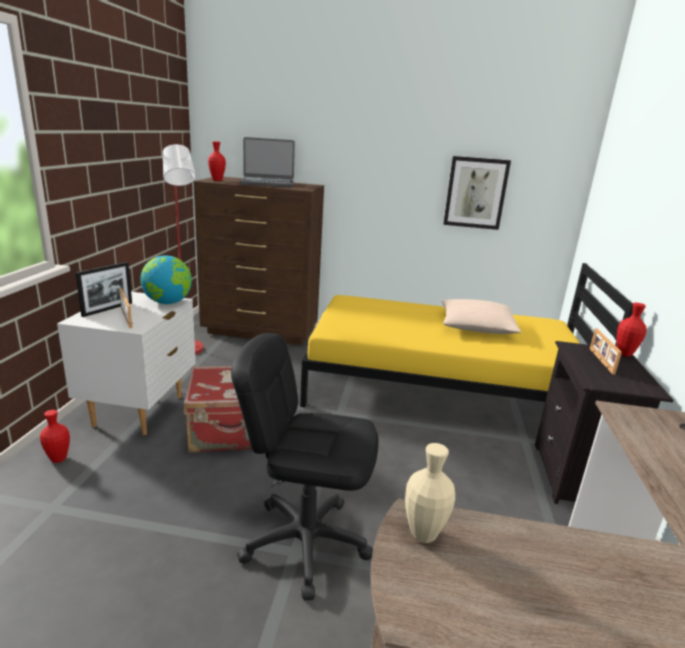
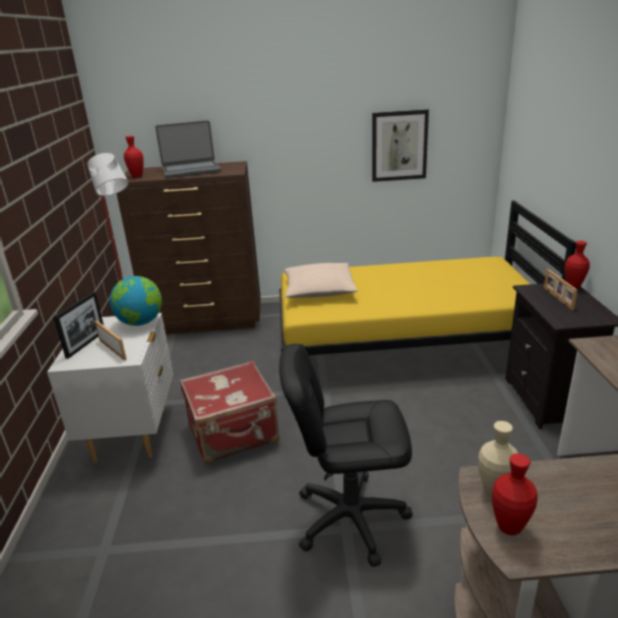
camera: 10 degrees left, 5 degrees up
red vase [40,410,70,463] -> red vase moved to [492,453,537,536]
beige pillow [442,299,521,334] -> beige pillow moved to [284,263,358,298]

